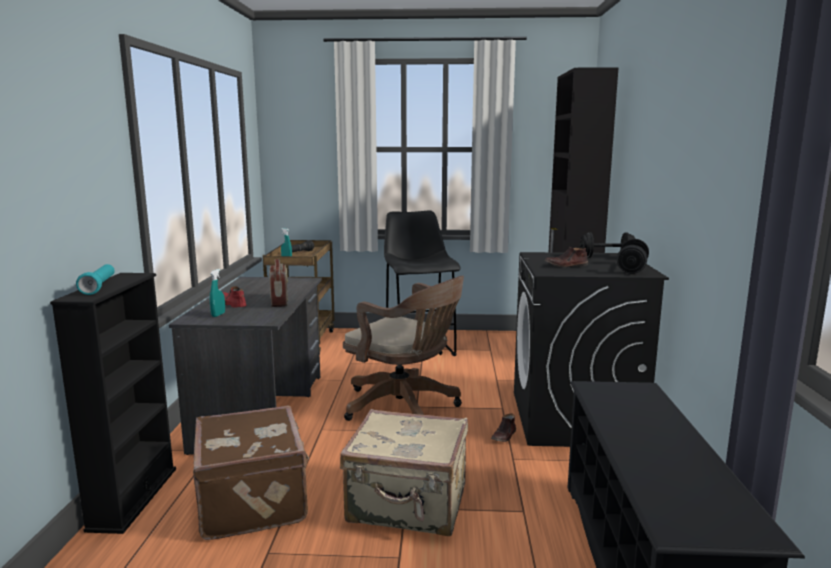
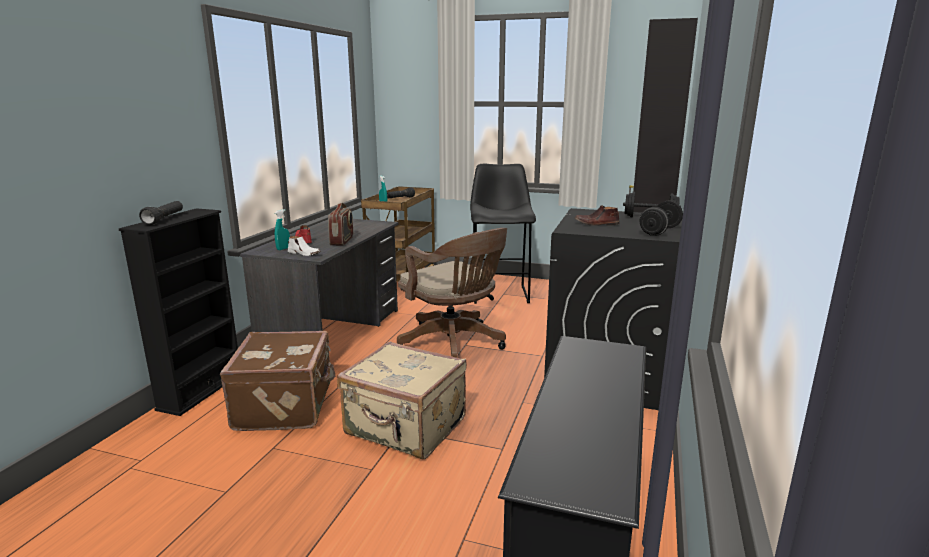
camera: 15 degrees right, 5 degrees up
turquoise flashlight [76,264,115,295] -> black flashlight [139,201,183,225]
brown shoe [491,413,516,442] -> none
none -> white shoe [288,236,321,256]

